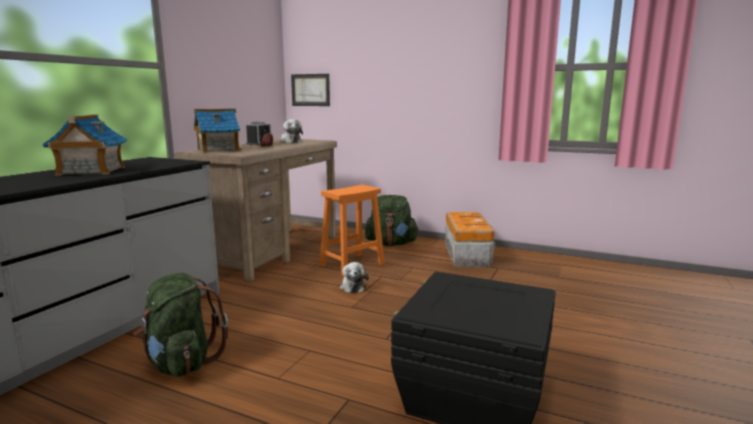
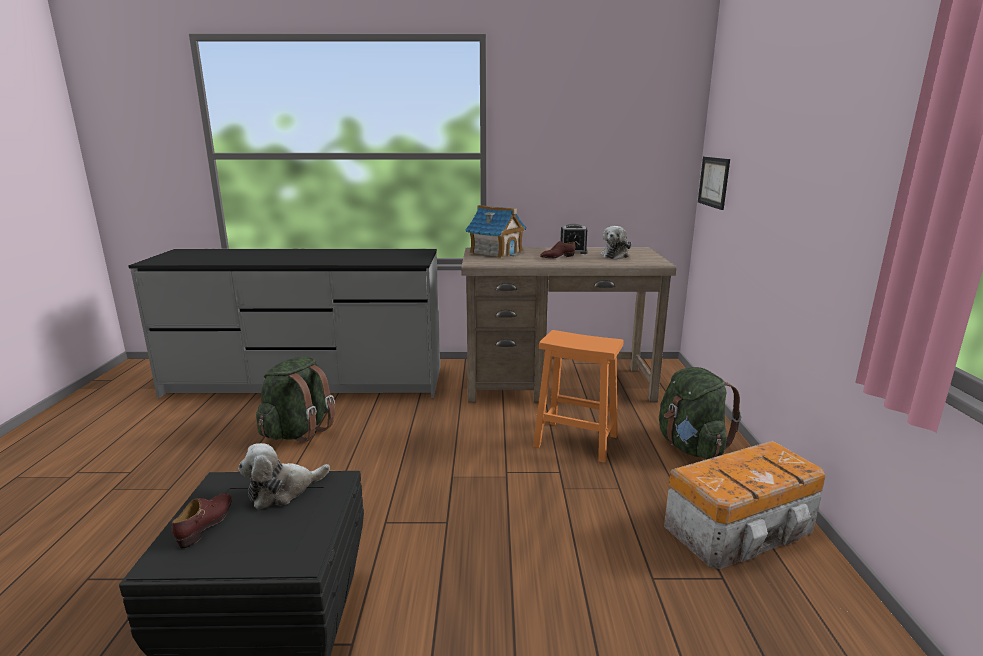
camera: 65 degrees right, 5 degrees up
toy house [42,114,127,176] -> none
plush toy [340,262,369,293] -> plush toy moved to [238,443,330,509]
none -> brown shoe [172,494,232,549]

